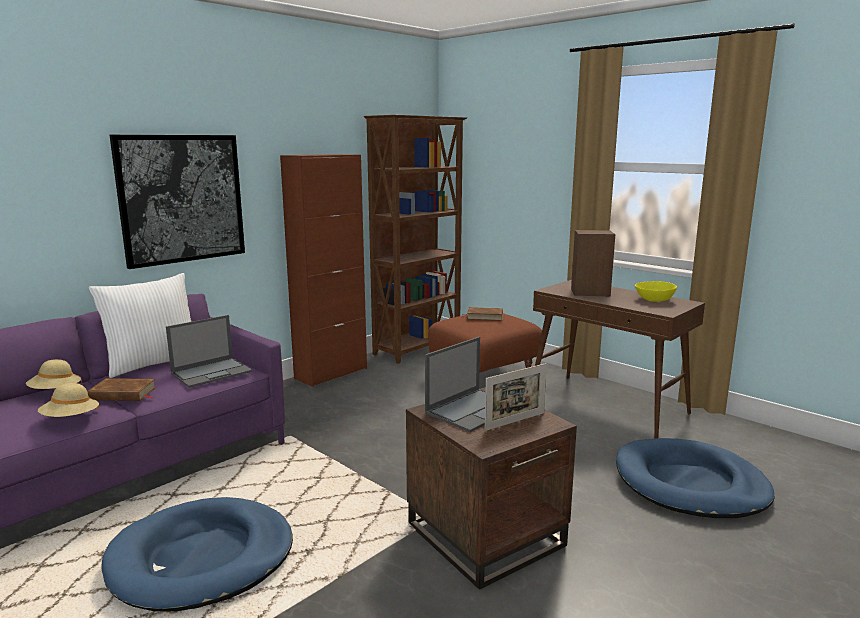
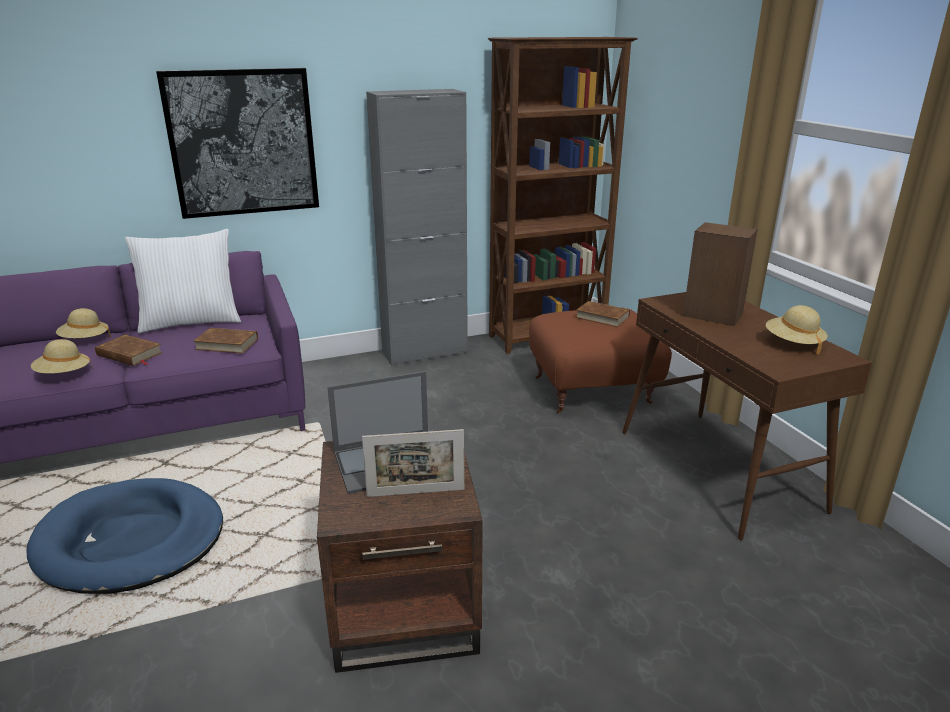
camera: 25 degrees right, 10 degrees up
laptop [166,315,252,388] -> brown book [193,328,258,353]
brown cabinet [280,154,367,387] -> grey cabinet [366,89,468,366]
blue dog bed [616,438,775,518] -> none
yellow bowl [635,281,677,302] -> beige hat [766,305,828,354]

